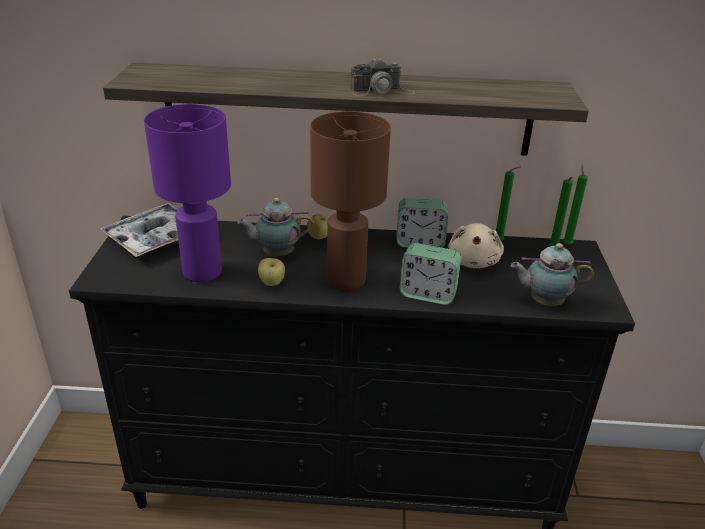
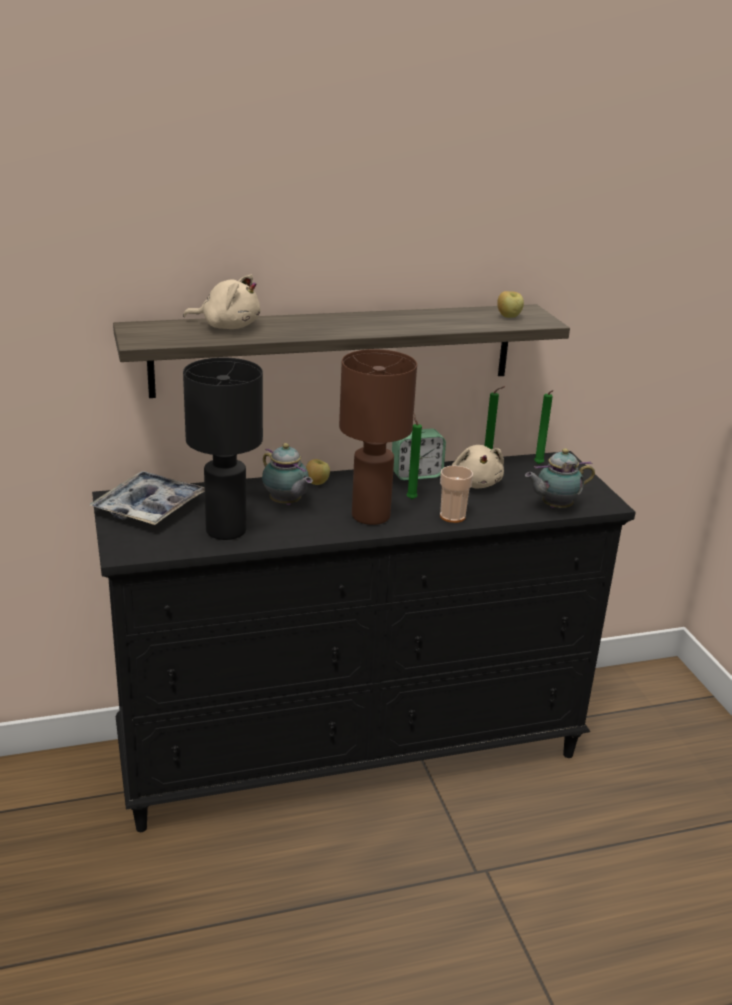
camera: 20 degrees left, 5 degrees down
purple table lamp [144,104,231,282] -> black table lamp [183,357,263,540]
teapot [237,198,314,256] -> teapot turned 105 degrees counterclockwise [262,443,313,505]
apple [258,258,285,286] -> apple moved to [497,291,524,318]
camera [350,58,416,96] -> none
alarm clock [399,243,461,305] -> cup [440,466,473,523]
green candle [563,164,588,245] -> green candle moved to [407,414,422,499]
none -> beige plush toy [183,275,260,329]

